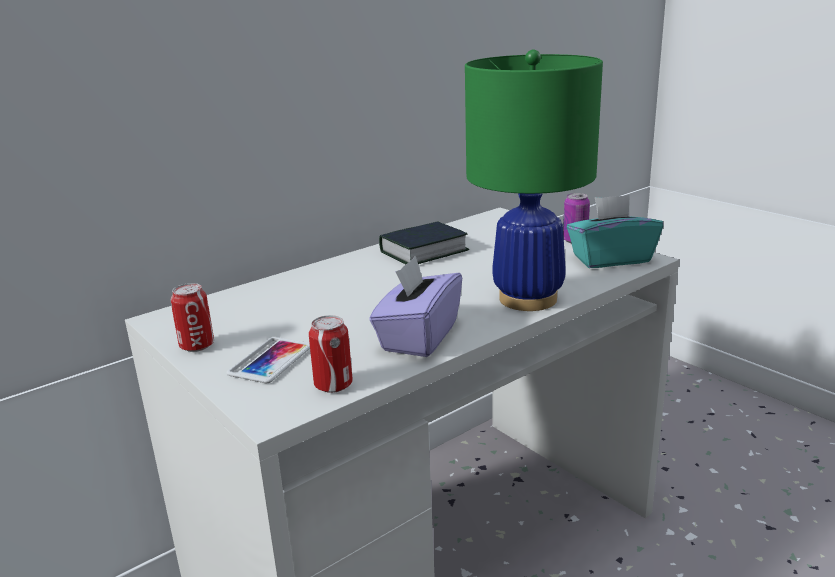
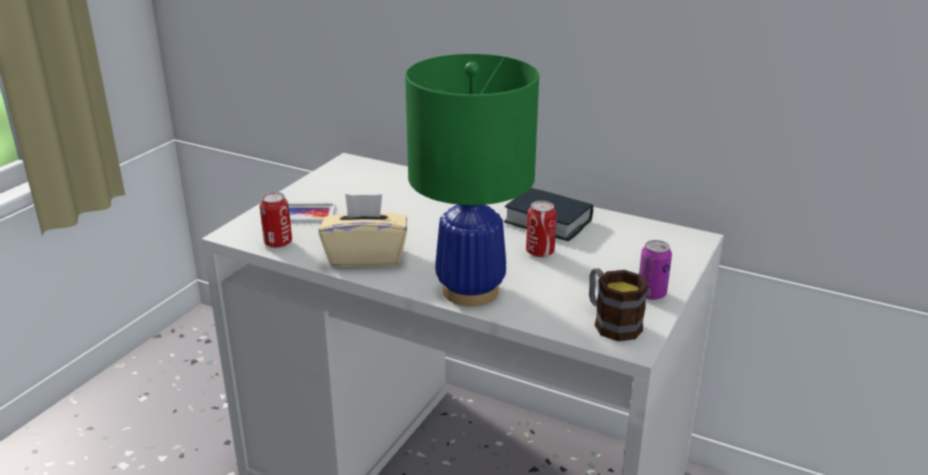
camera: 65 degrees right, 5 degrees up
can [171,283,214,352] -> can moved to [526,201,557,257]
purple tissue box [369,256,462,357] -> beige tissue box [319,194,407,267]
turquoise tissue box [567,195,663,268] -> mug [589,268,648,341]

